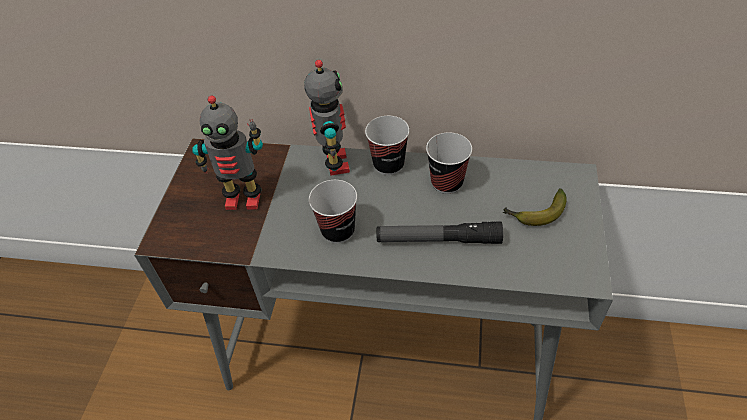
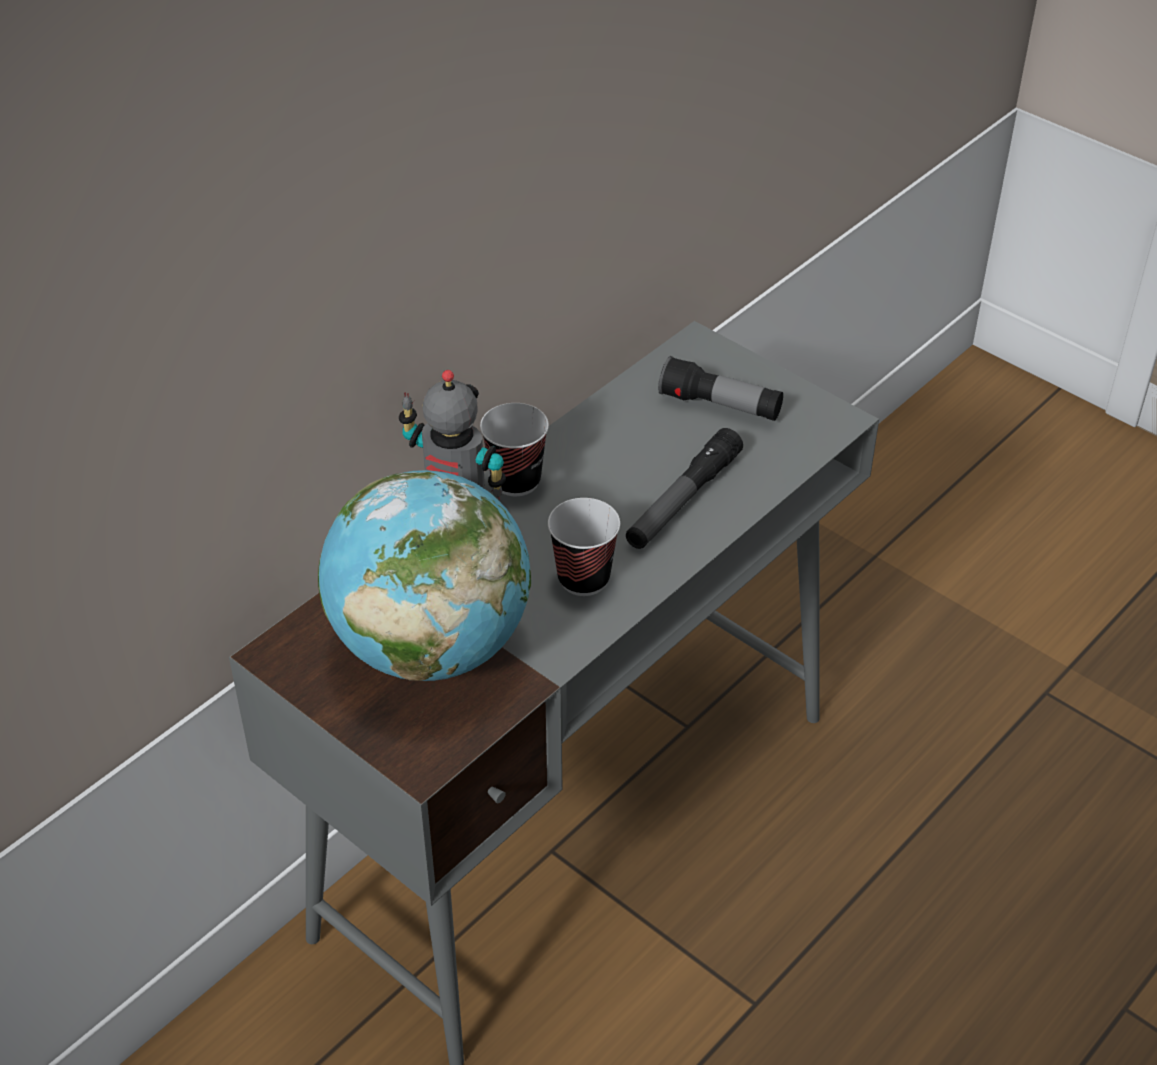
camera: 60 degrees left, 5 degrees down
toy robot [192,96,263,210] -> globe [318,470,531,681]
cup [426,132,472,194] -> none
banana [503,188,567,226] -> flashlight [658,356,783,421]

